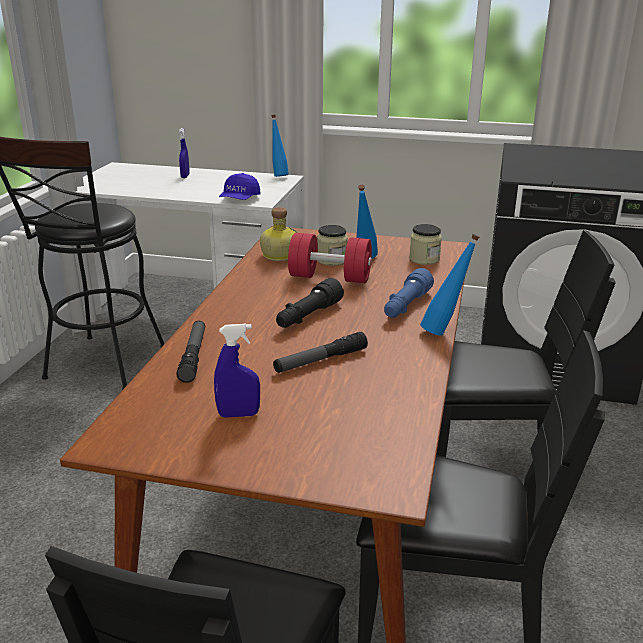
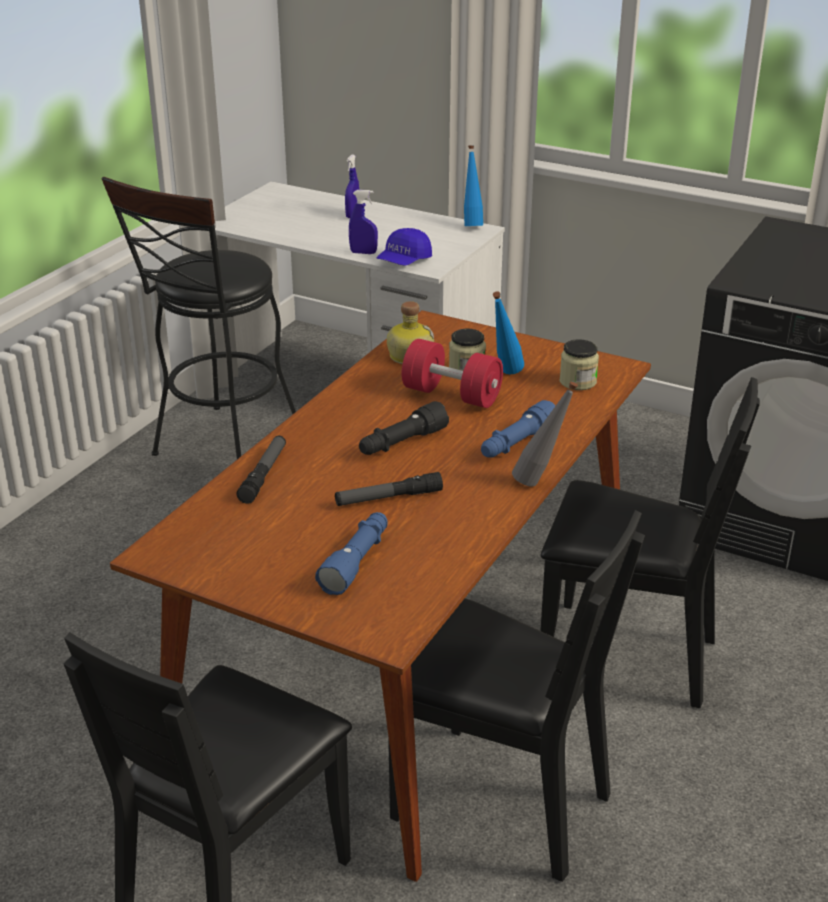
camera: 15 degrees right, 5 degrees up
blue spray bottle [214,324,260,418] -> blue spray bottle moved to [349,190,378,254]
blue bottle [420,234,480,336] -> grey bottle [512,381,578,487]
none -> blue flashlight [315,512,388,595]

